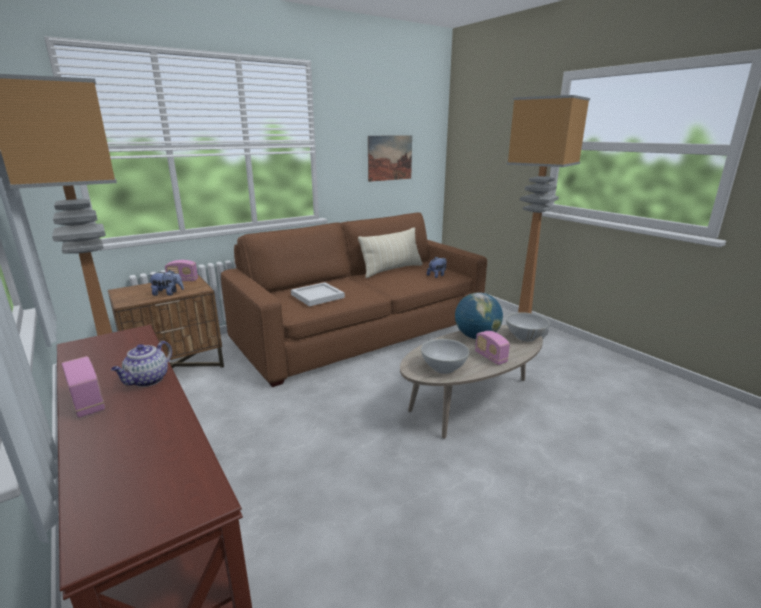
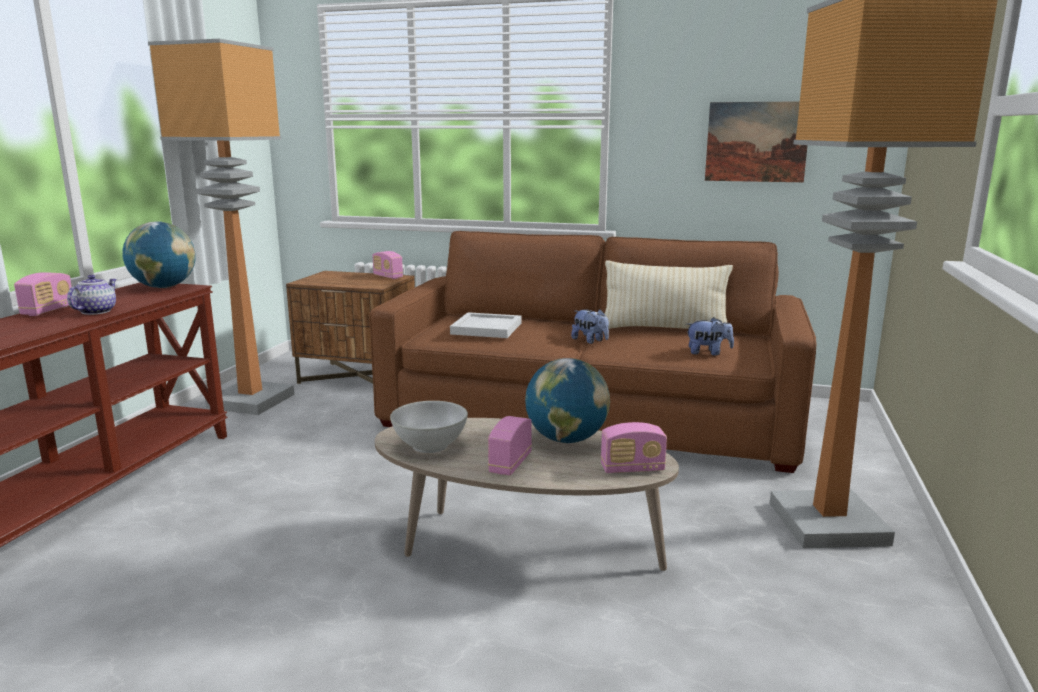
camera: 50 degrees right, 5 degrees down
teapot [111,341,172,387] -> teapot turned 120 degrees clockwise [67,275,116,315]
plush toy [148,270,184,296] -> plush toy moved to [571,309,609,344]
white bowl [506,312,550,341] -> radio [601,422,667,473]
none -> globe [122,222,196,288]

